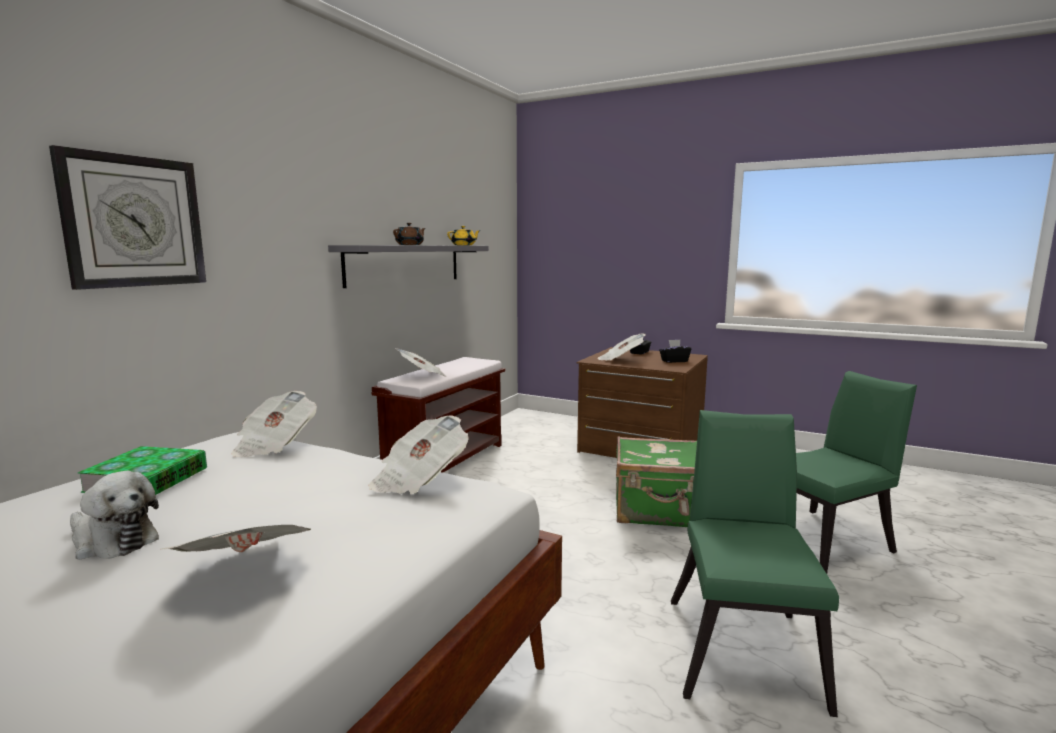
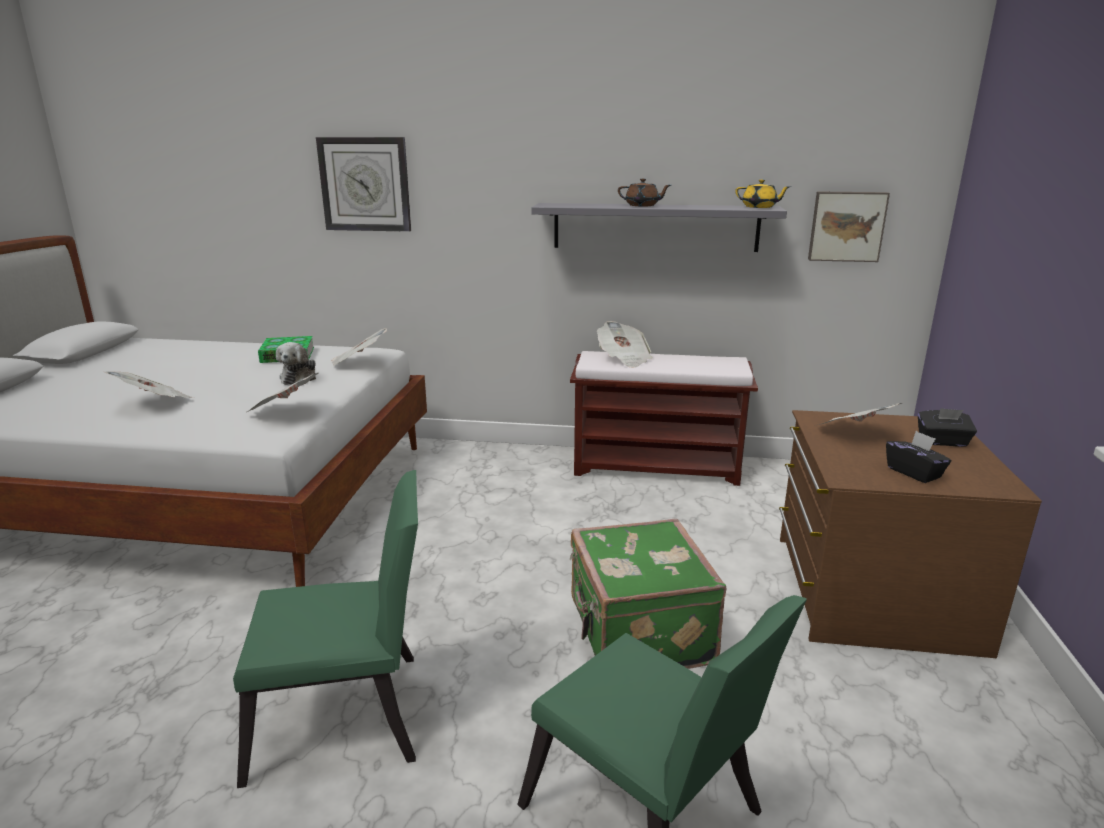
camera: 70 degrees right, 10 degrees up
plush toy [70,471,159,559] -> plush toy moved to [276,342,316,385]
none -> picture [808,191,890,262]

